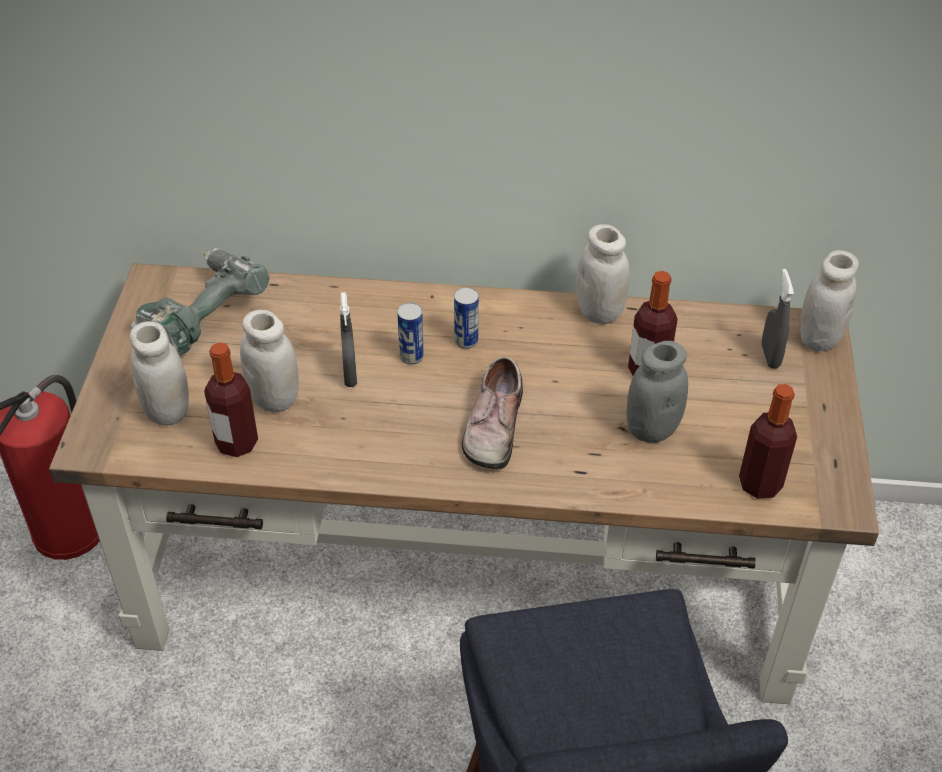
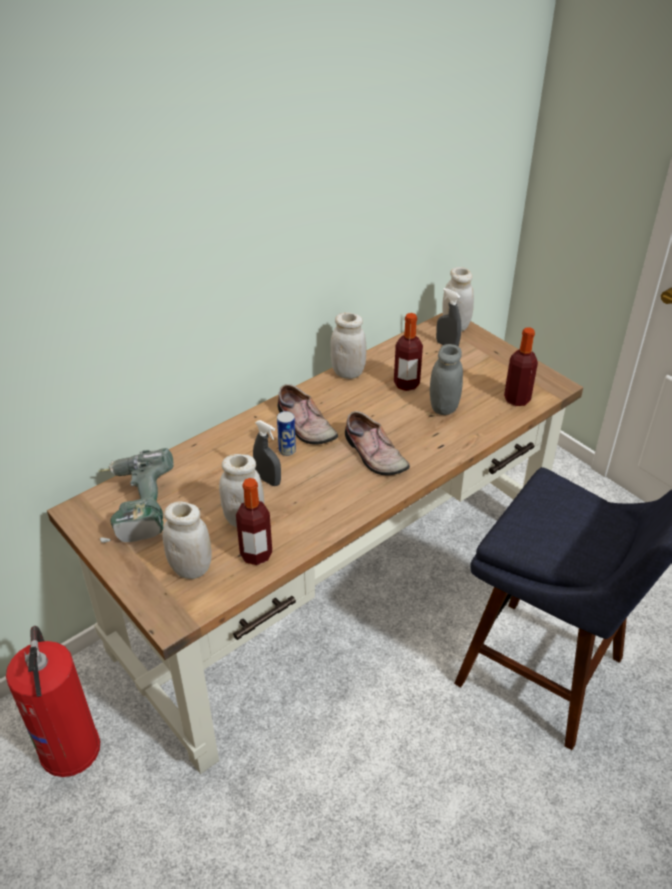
camera: 45 degrees left, 5 degrees down
can [454,287,479,349] -> shoe [278,384,338,444]

